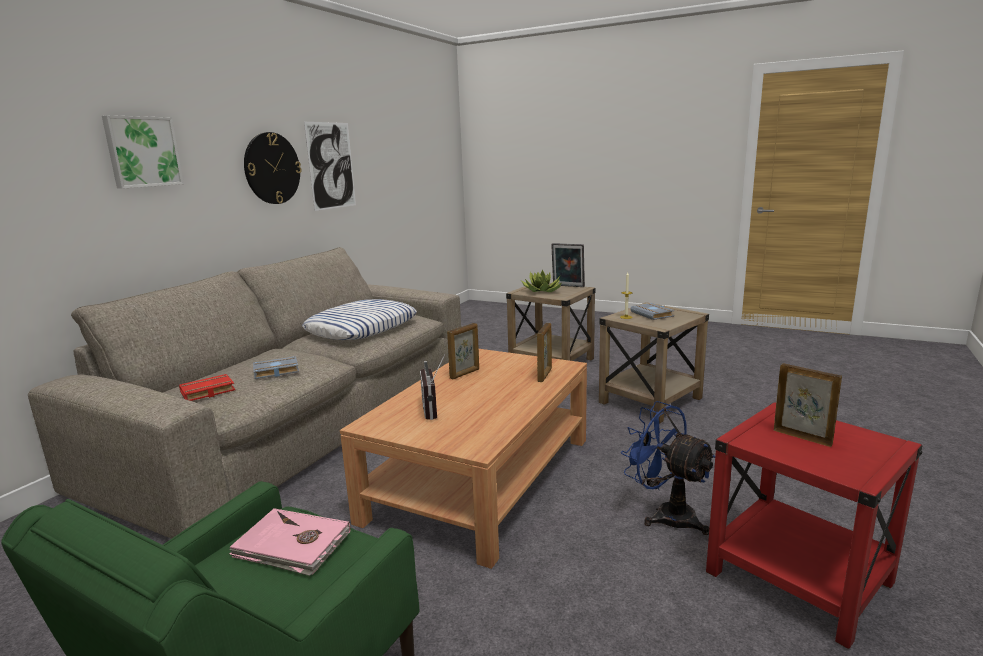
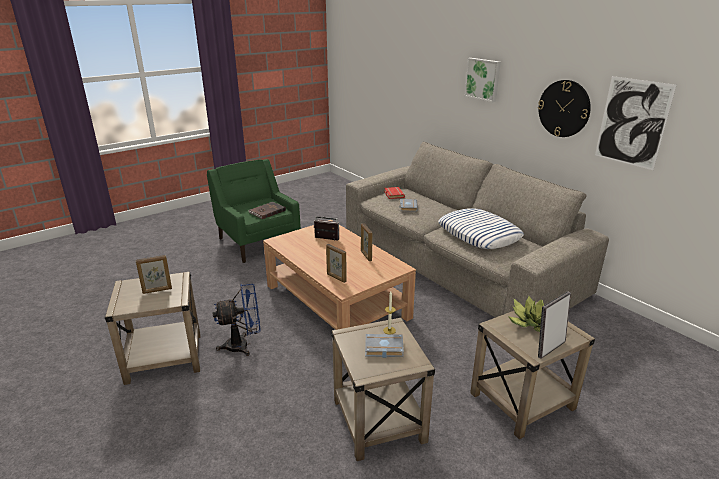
camera: 115 degrees right, 10 degrees up
pink book [229,508,350,576] -> brown book [248,202,286,219]
red side table [706,402,922,649] -> beige side table [105,272,200,385]

